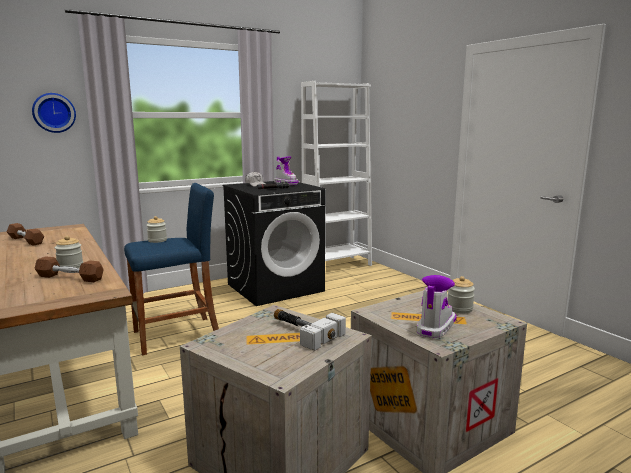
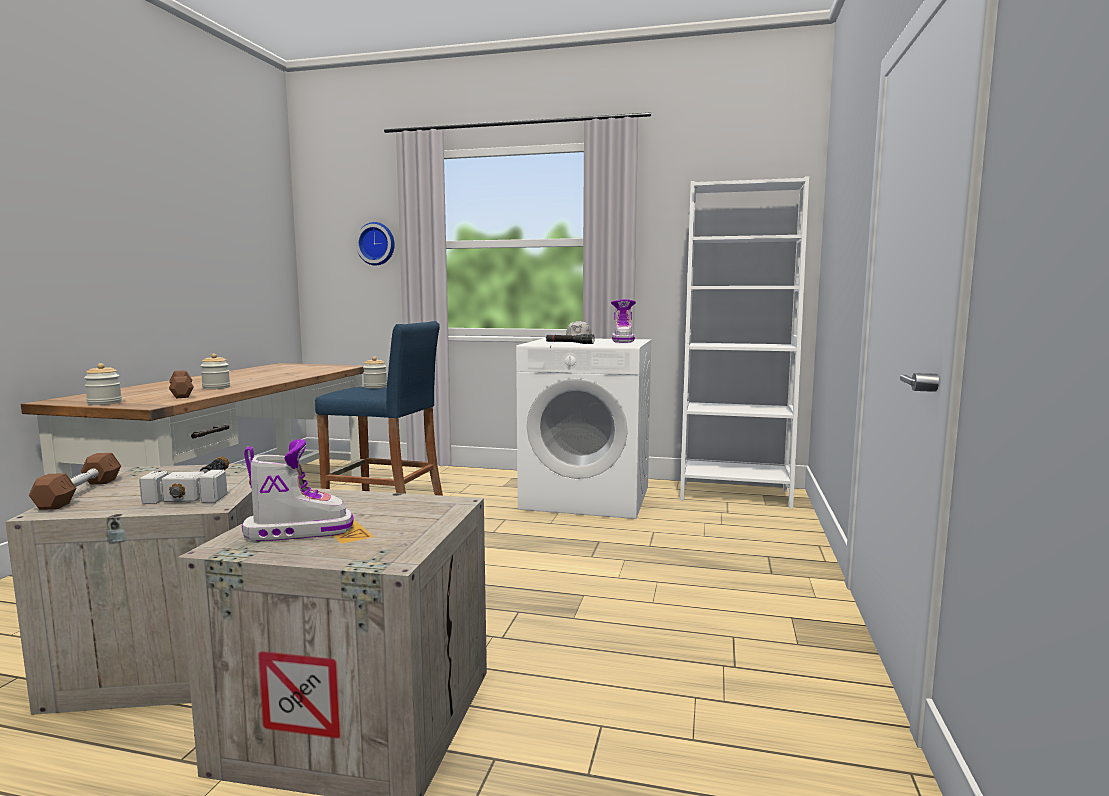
camera: 45 degrees right, 5 degrees down
brown dumbbell [7,223,44,246] -> brown dumbbell moved to [29,453,121,510]
black washing machine [223,181,325,306] -> white washing machine [516,338,652,519]
jar [448,276,475,313] -> jar moved to [84,363,122,405]

